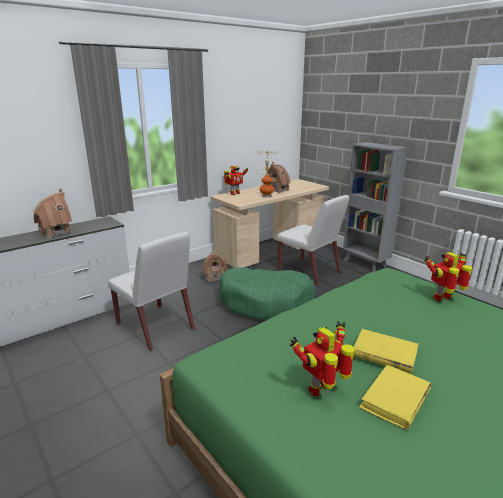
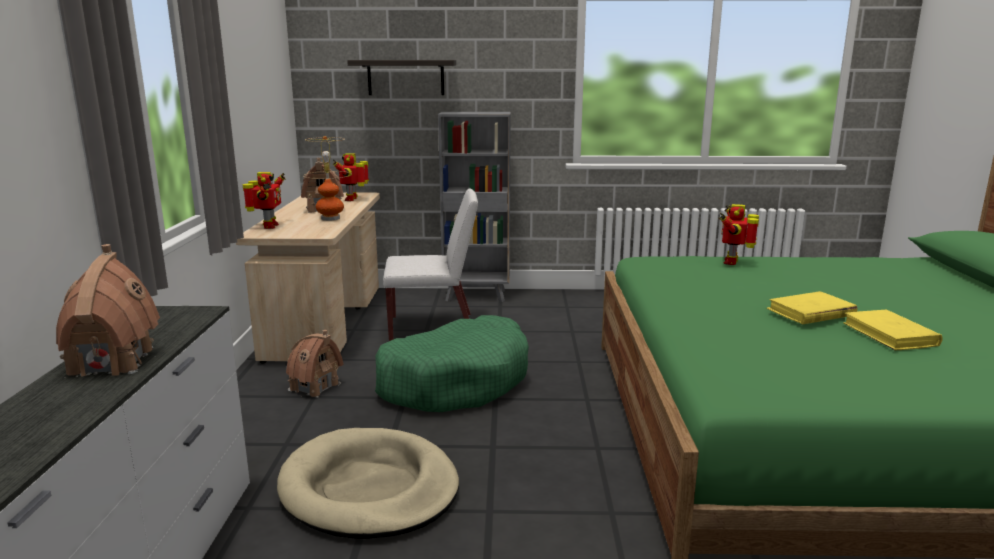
camera: 50 degrees left, 5 degrees down
white chair [108,232,195,351] -> beige dog bed [277,428,459,539]
toy robot [290,321,355,396] -> toy robot moved to [333,153,369,201]
none -> shelf [347,60,456,95]

